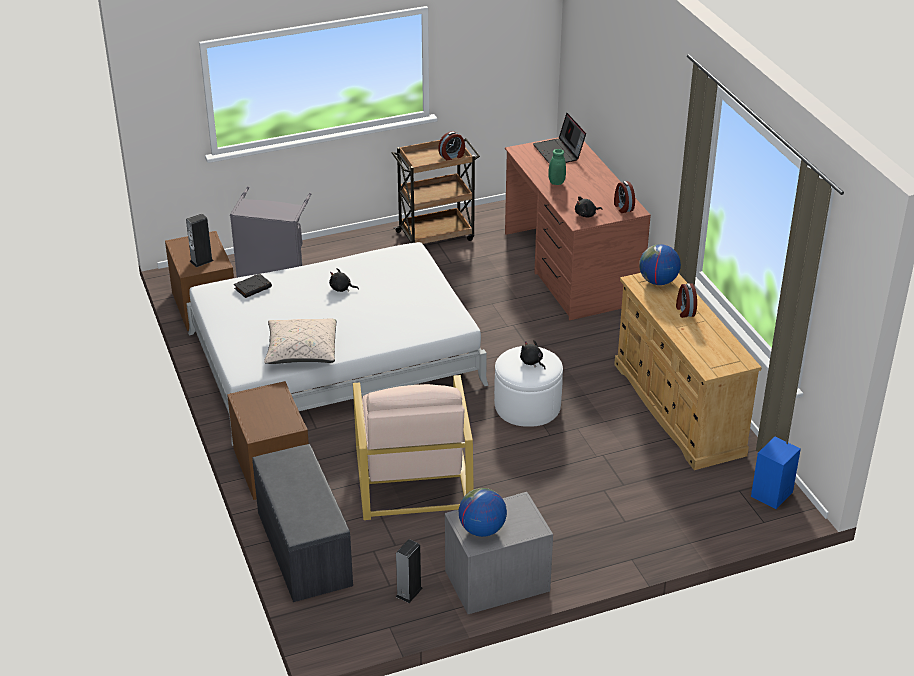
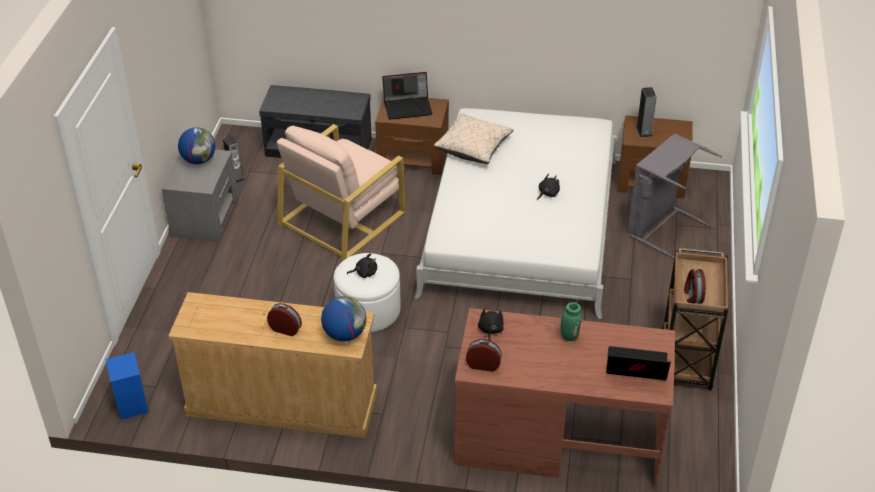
camera: 120 degrees right, 5 degrees up
black book [234,274,272,298] -> none
beige armchair [353,375,474,520] -> beige armchair turned 75 degrees counterclockwise [277,124,405,260]
none -> laptop [382,72,432,119]

